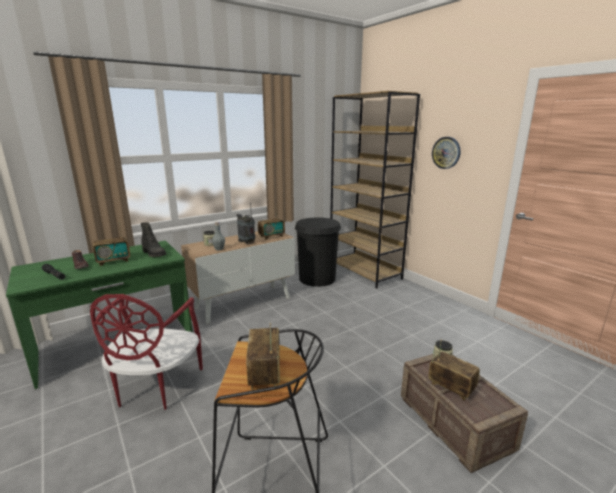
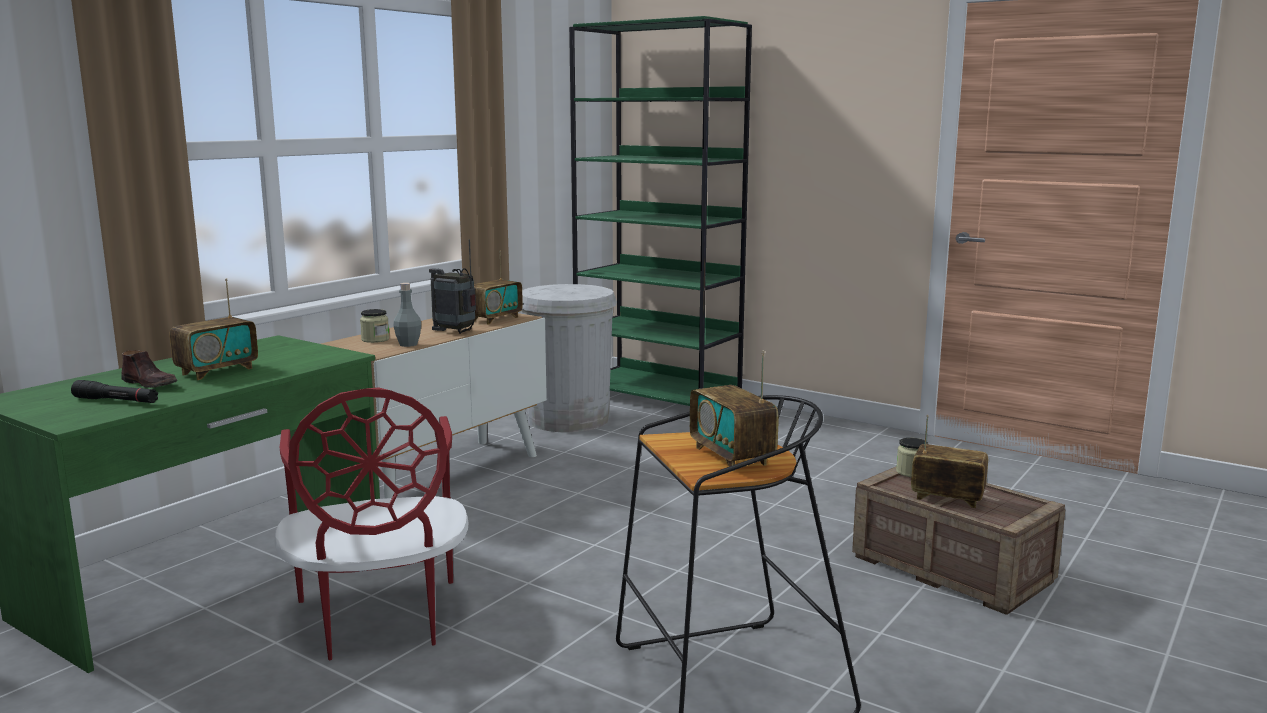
camera: 20 degrees left, 5 degrees down
black boot [141,223,166,257] -> none
black trash can [295,217,341,287] -> white trash can [520,284,617,432]
brown bookcase [330,91,420,288] -> green bookcase [569,16,752,406]
wall clock [432,137,461,169] -> none

